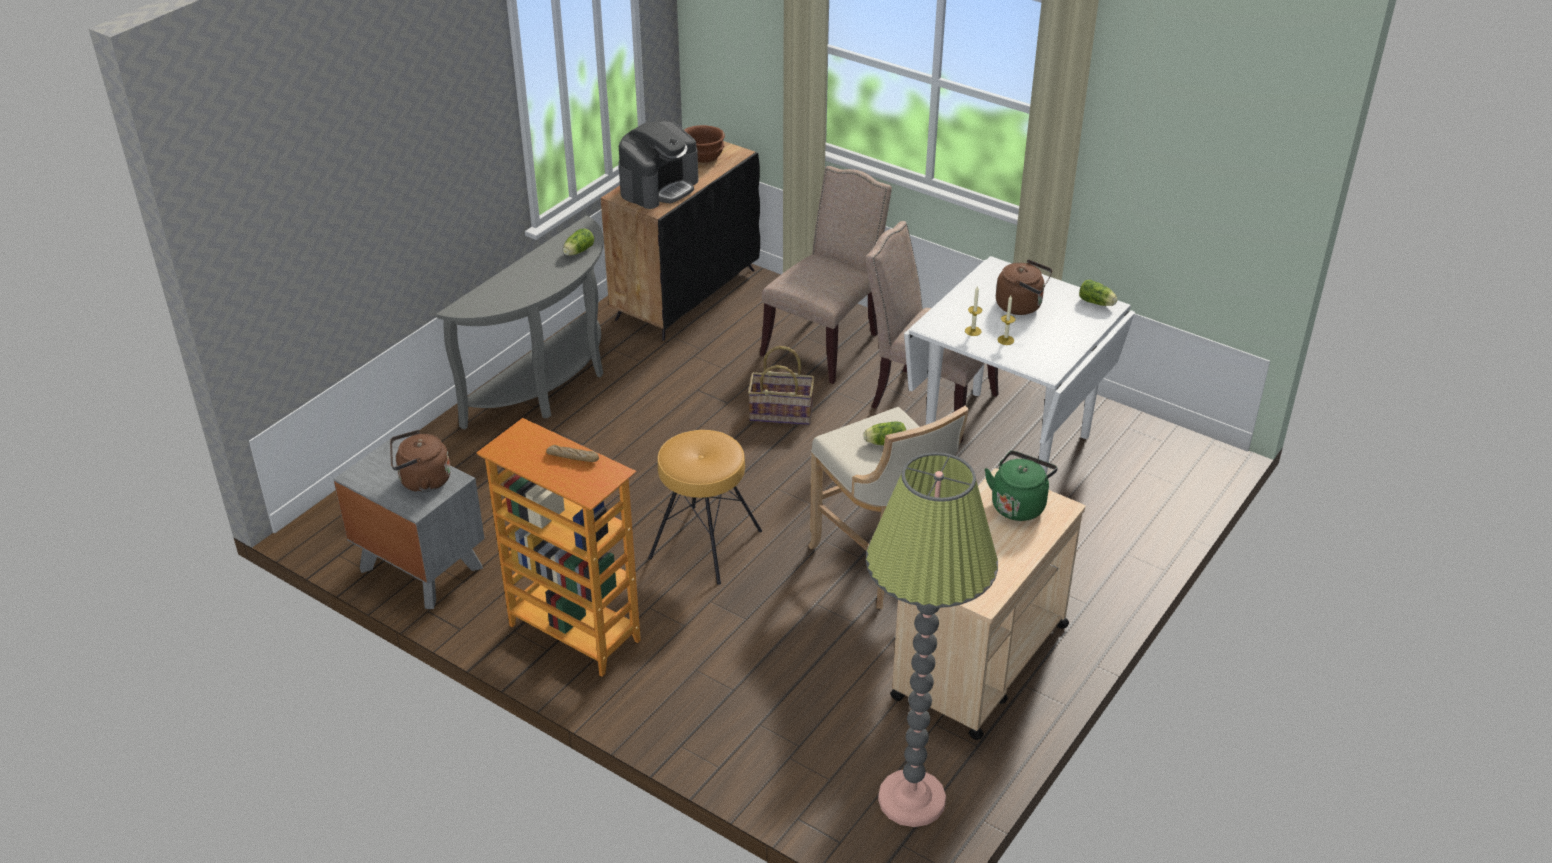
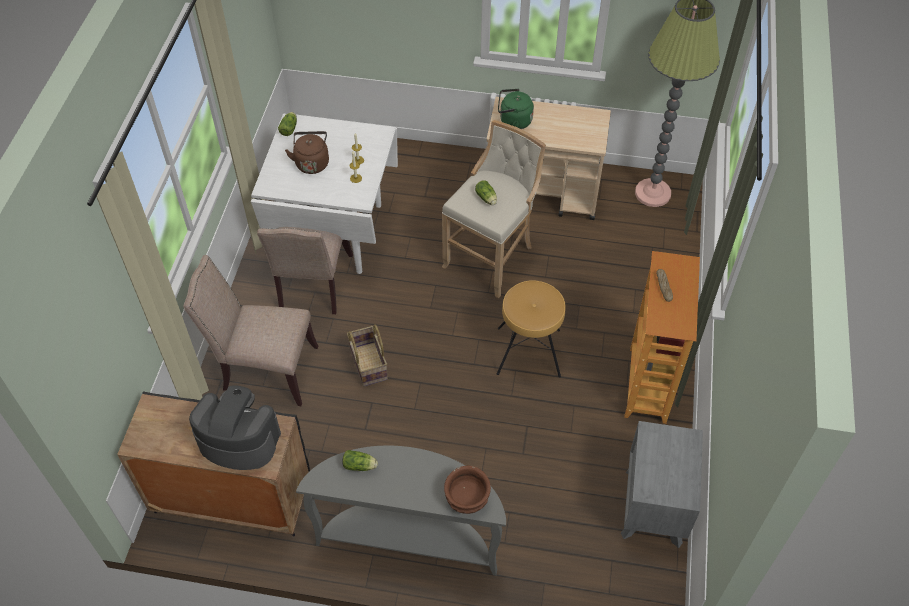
camera: 115 degrees left, 15 degrees up
brown kettle [390,430,451,492] -> none
brown bowl [684,125,725,163] -> brown bowl moved to [444,466,491,514]

